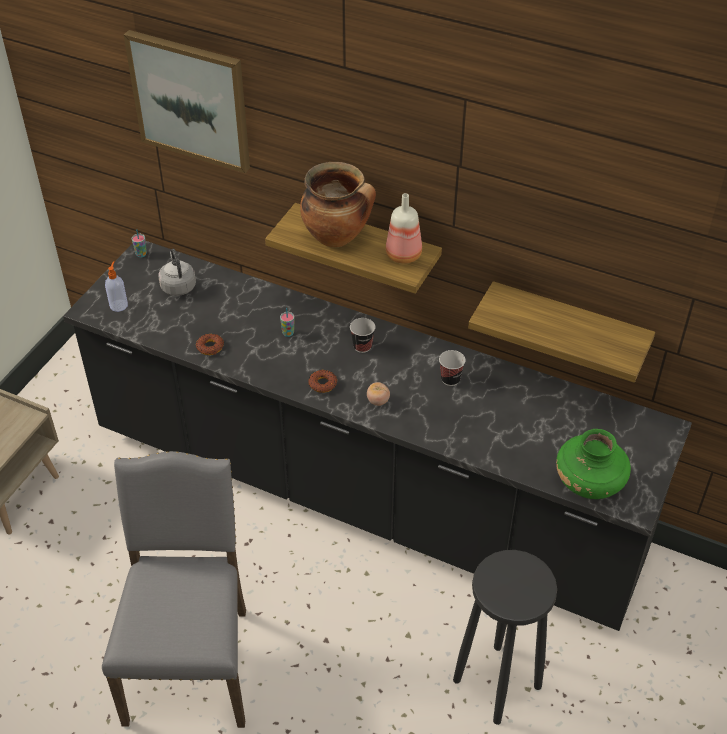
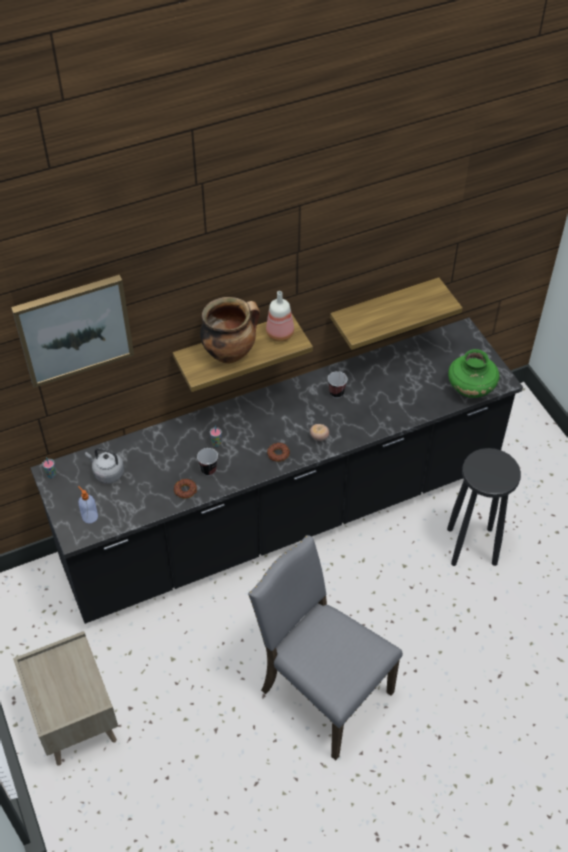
camera: 50 degrees left, 5 degrees up
cup [350,318,375,353] -> cup moved to [197,448,218,476]

